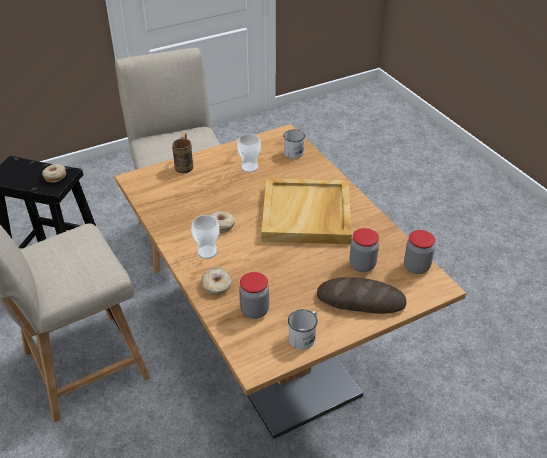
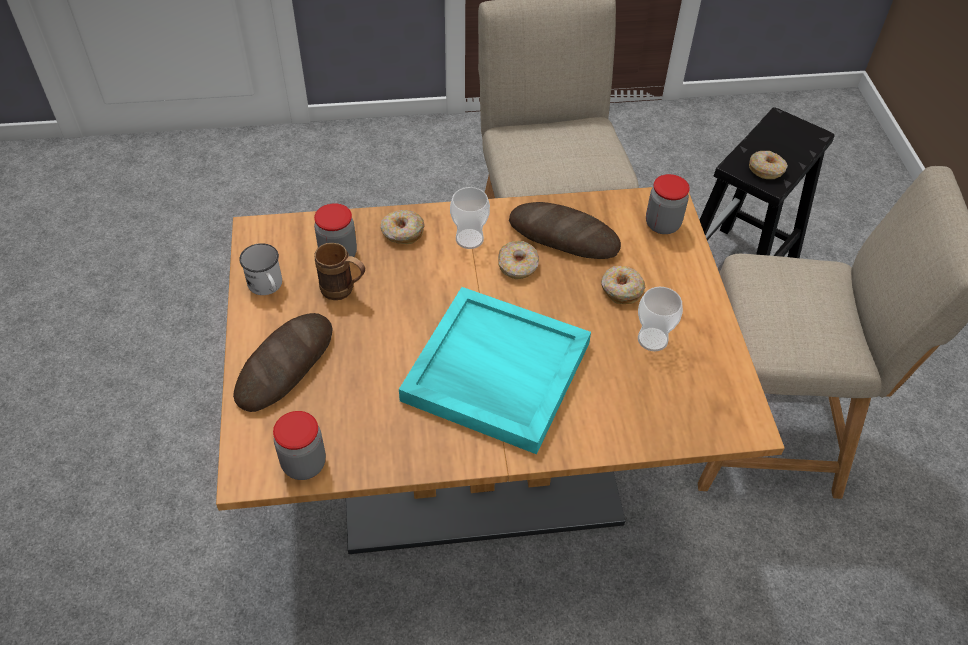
camera: 110 degrees right, 10 degrees up
brown mug [172,133,193,173] -> brown mug moved to [315,243,365,300]
beige tray [261,178,352,244] -> turquoise tray [399,287,591,454]
white mug [283,130,305,159] -> none
jar [349,228,379,272] -> jar moved to [646,174,690,234]
none -> bread [509,202,621,259]
none -> donut [601,266,645,304]

